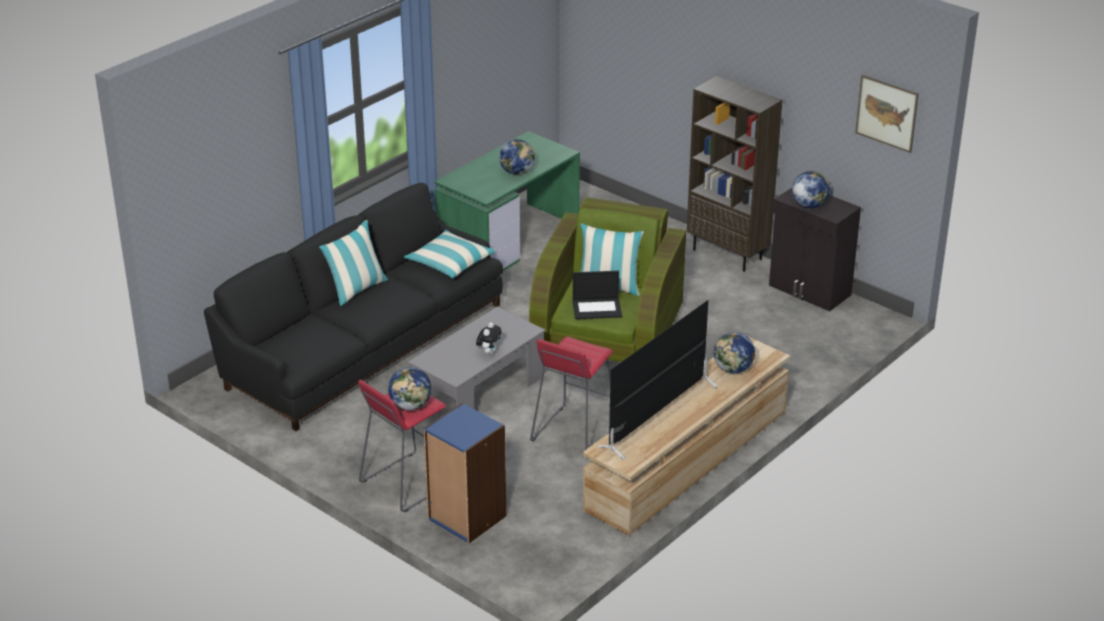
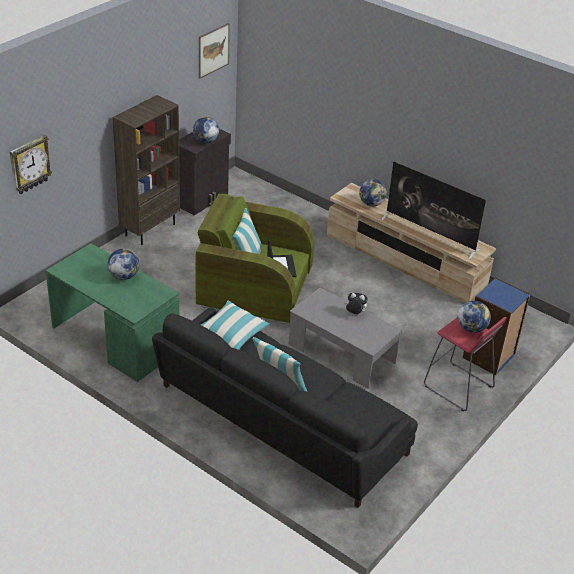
camera: 95 degrees left, 5 degrees up
red stool [530,337,613,459] -> none
none -> wall clock [10,135,52,194]

